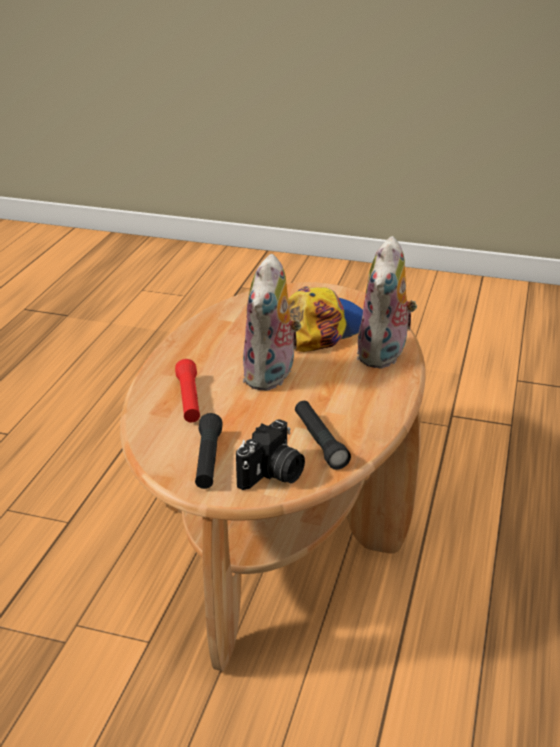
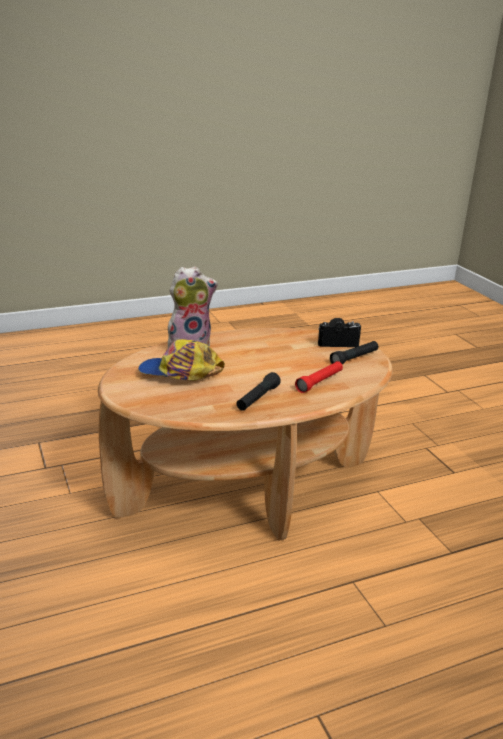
camera: 130 degrees left, 5 degrees down
plush toy [243,254,301,391] -> none
black flashlight [295,401,351,470] -> black flashlight moved to [236,372,281,411]

